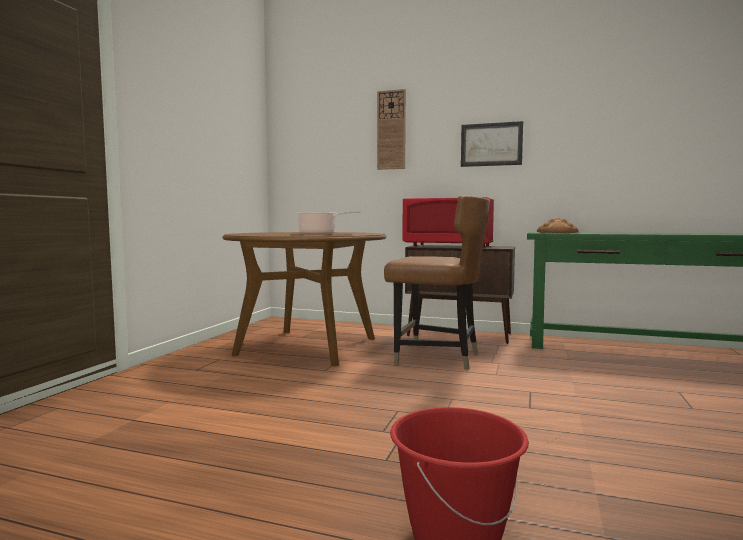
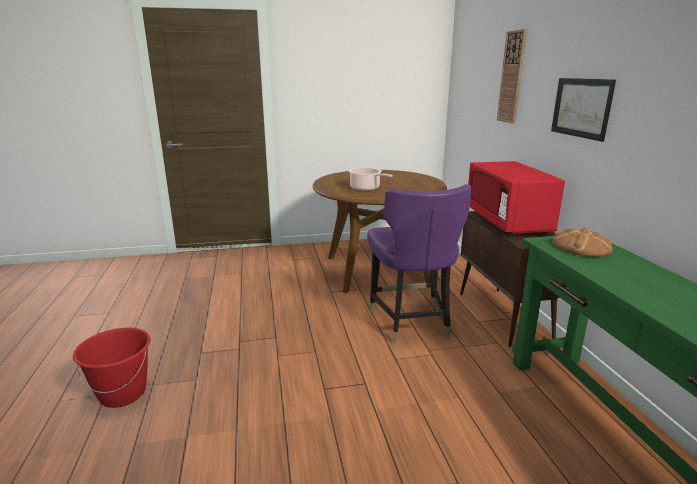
camera: 60 degrees right, 15 degrees up
brown chair [384,195,490,370] -> purple chair [367,184,472,344]

